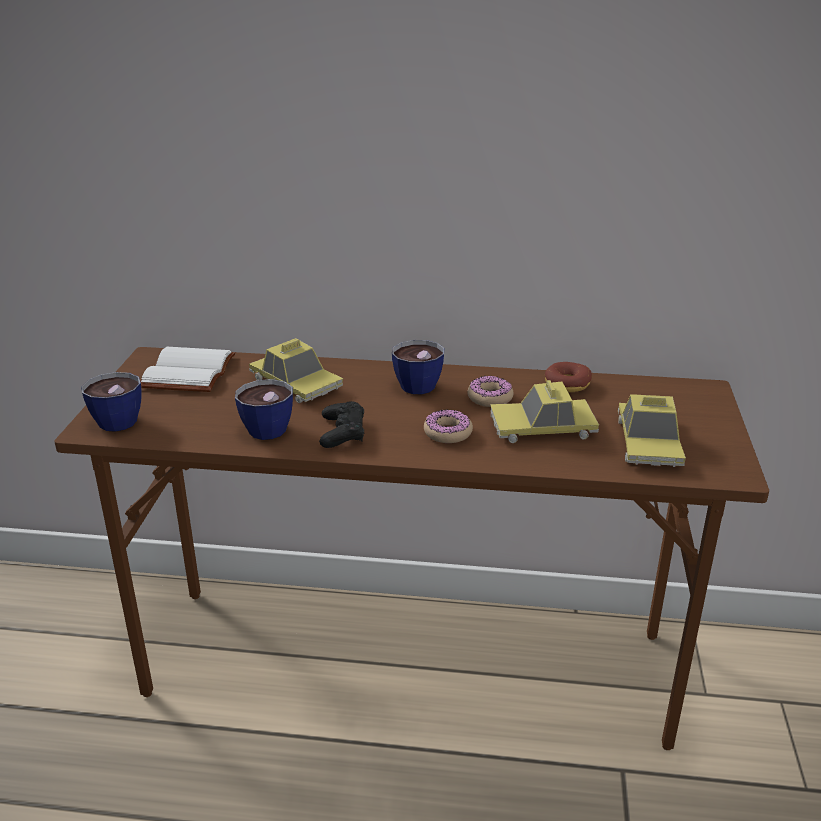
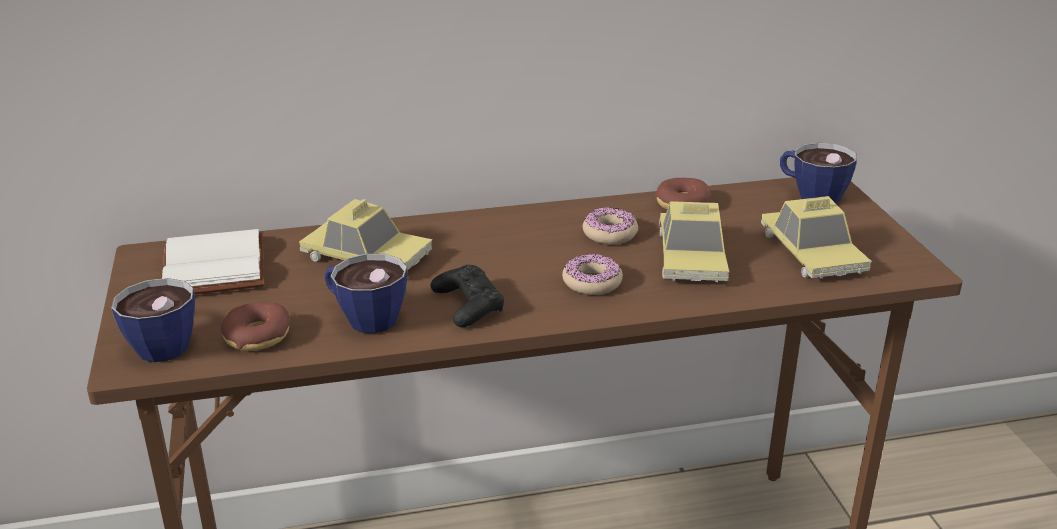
camera: 20 degrees left, 0 degrees up
cup [392,340,444,394] -> cup moved to [780,143,857,203]
toy car [490,380,599,443] -> toy car turned 60 degrees counterclockwise [659,201,729,282]
none -> donut [221,302,290,351]

